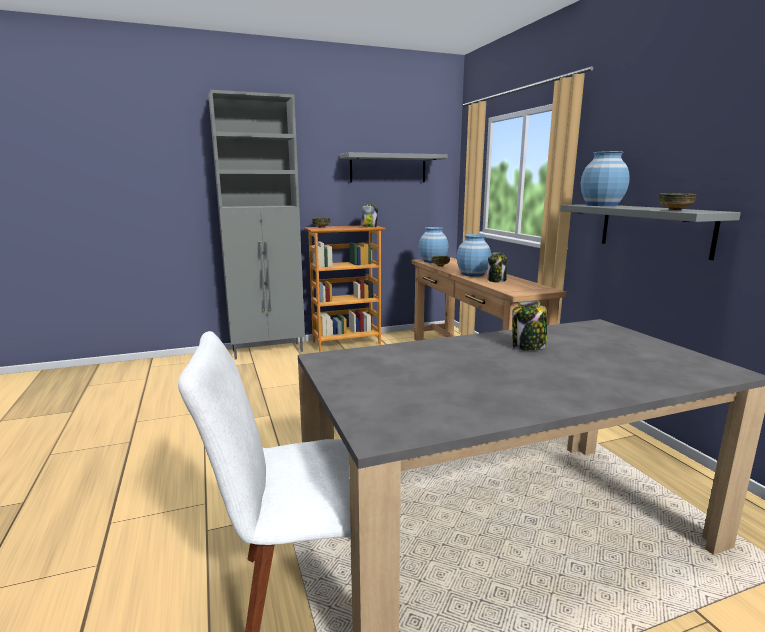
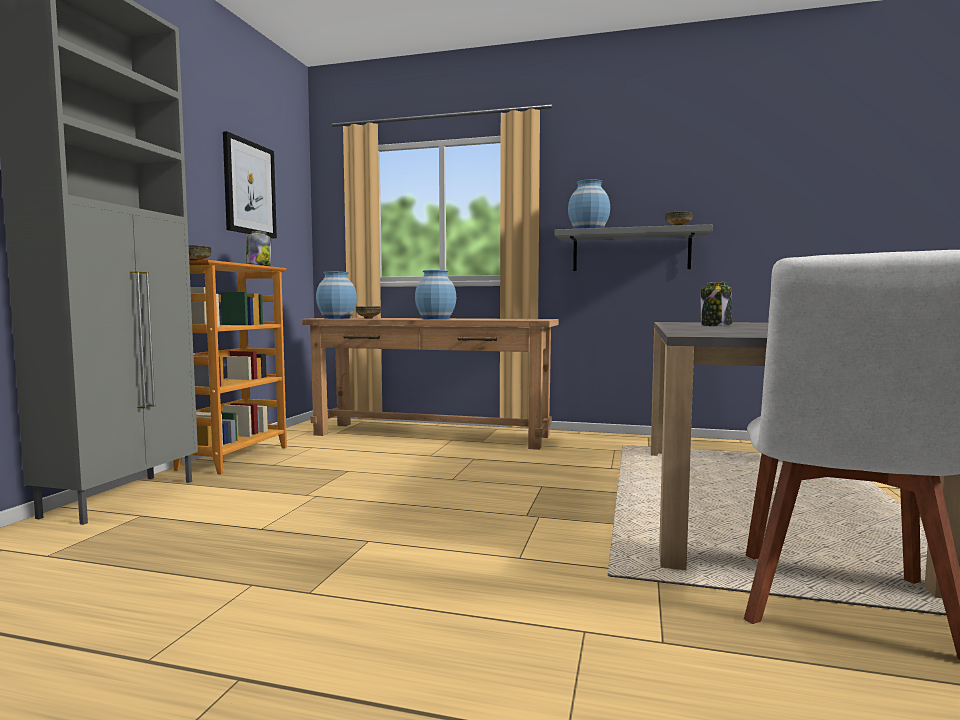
camera: 55 degrees left, 10 degrees down
grey shelf [340,152,448,182] -> picture [223,131,277,238]
jar [488,252,507,282] -> none

